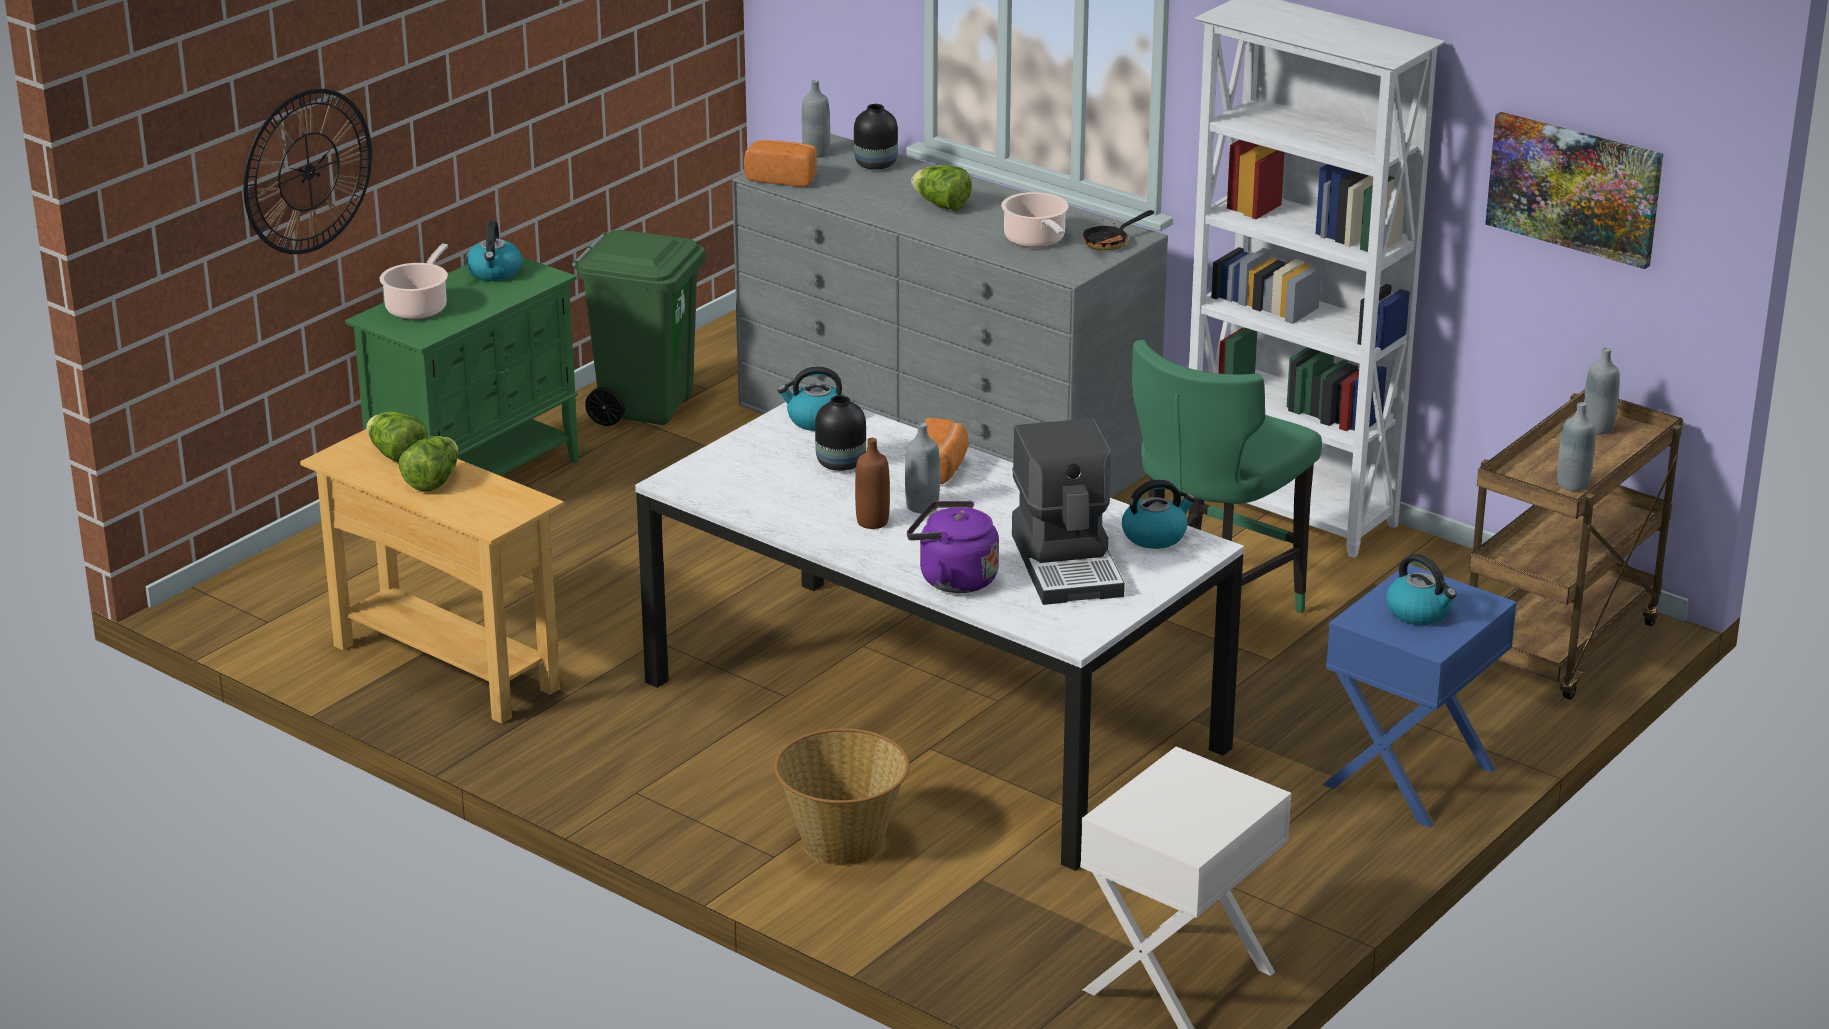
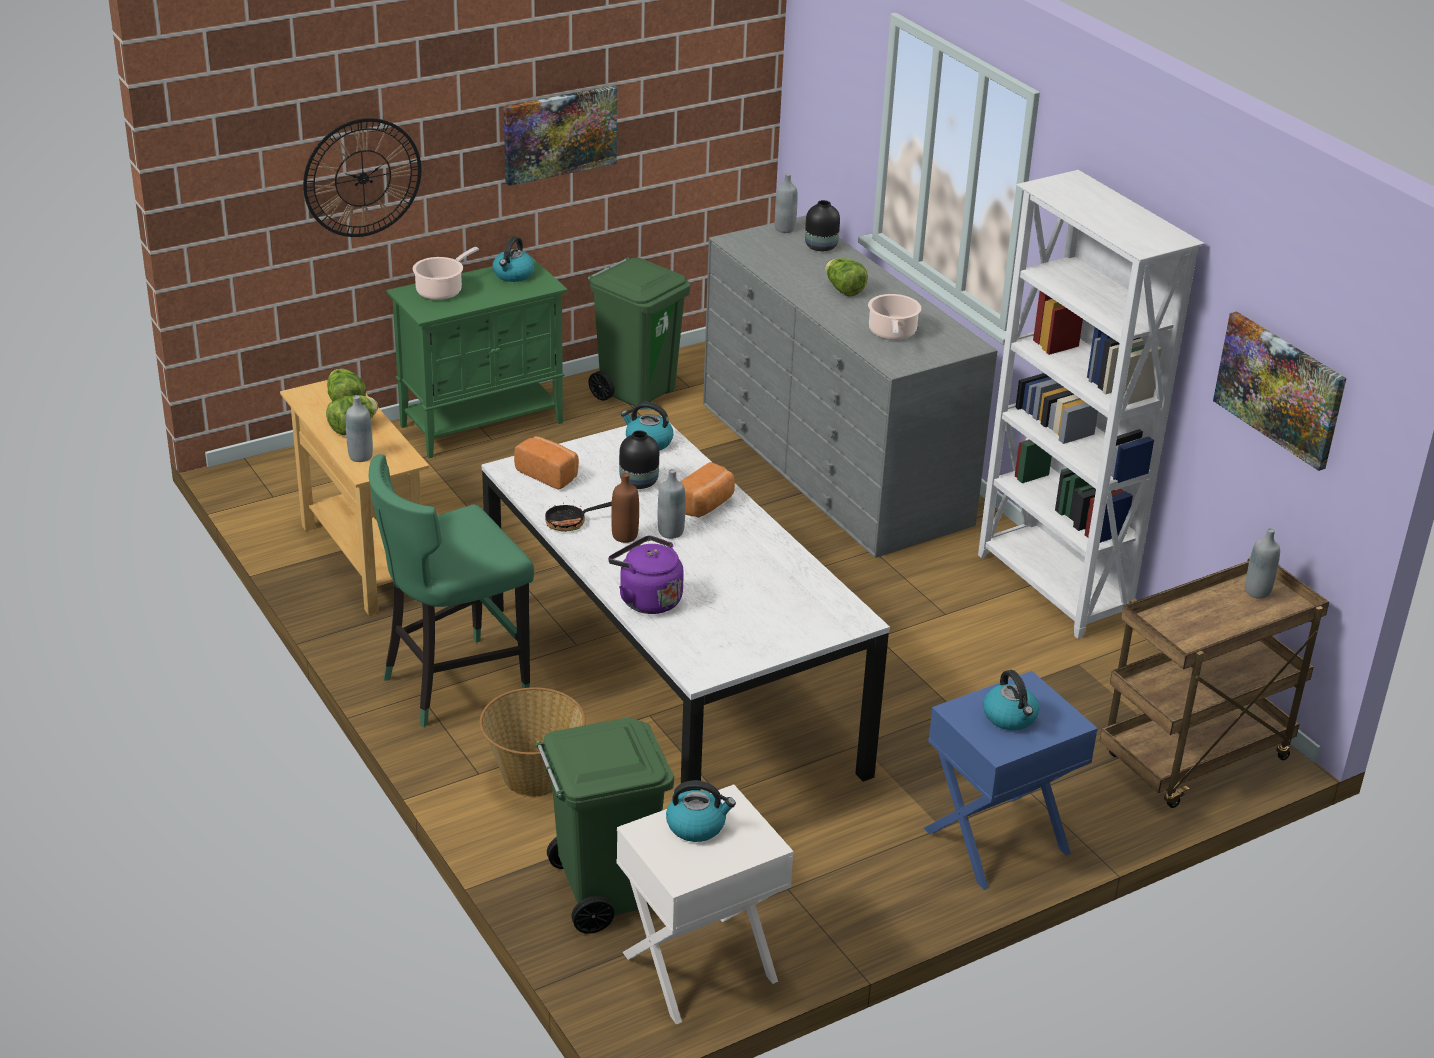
camera: 20 degrees right, 5 degrees up
bread [744,140,817,187] -> bread moved to [514,436,579,489]
coffee machine [1012,418,1125,605] -> none
frying pan [1083,210,1154,250] -> frying pan moved to [545,501,612,532]
kettle [1122,480,1196,549] -> kettle moved to [666,781,736,842]
green stool [1132,340,1322,613] -> green stool moved to [369,454,534,727]
grey bottle [1557,402,1595,491] -> grey bottle moved to [346,395,373,462]
none -> picture [503,86,617,186]
none -> green trash can [536,718,674,934]

